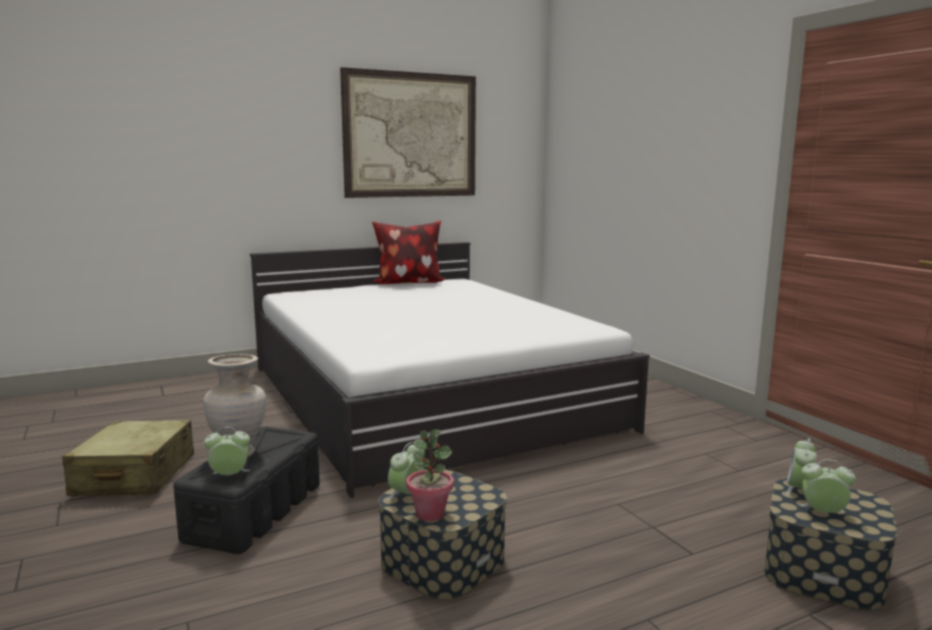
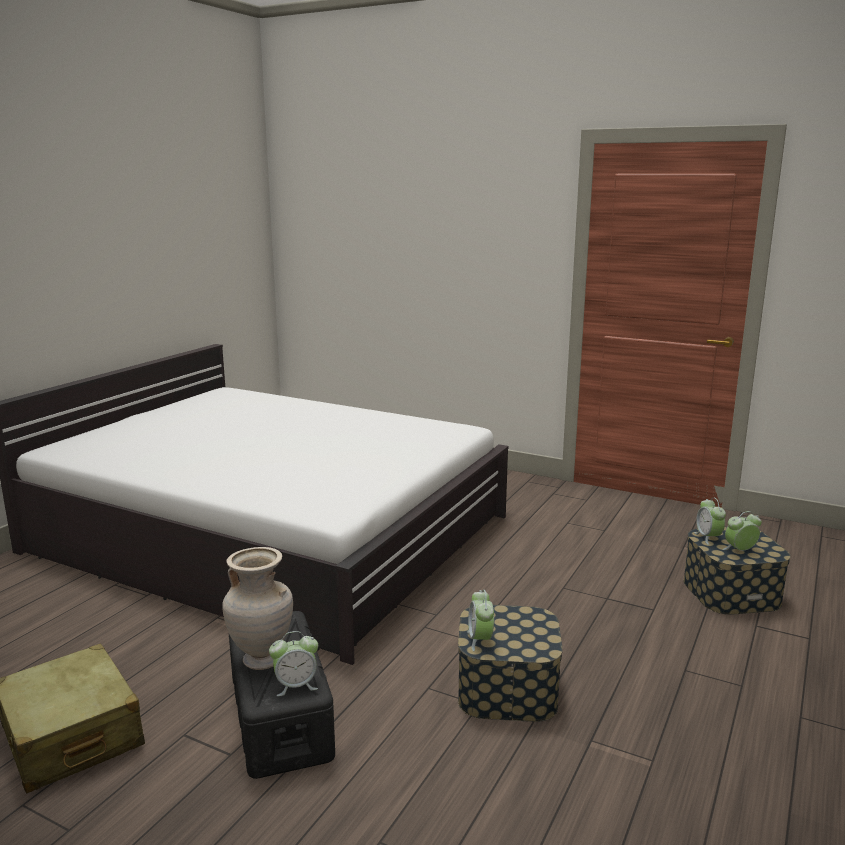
camera: 35 degrees left, 5 degrees up
alarm clock [204,427,250,475] -> alarm clock turned 150 degrees counterclockwise [269,631,318,696]
picture [340,67,476,198] -> none
pillow [372,221,445,284] -> none
potted plant [406,429,454,521] -> none

